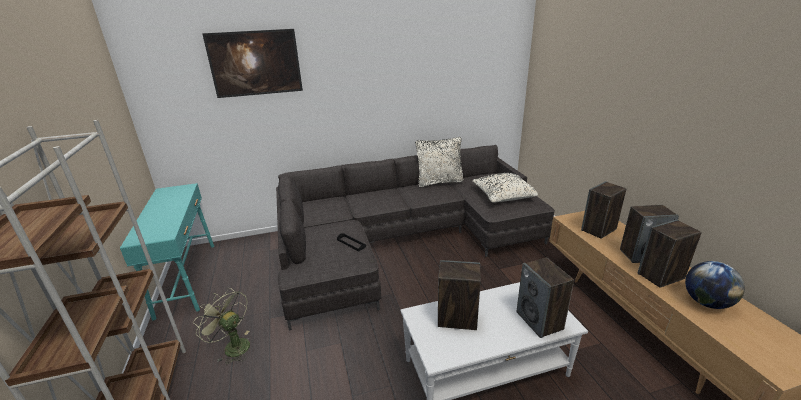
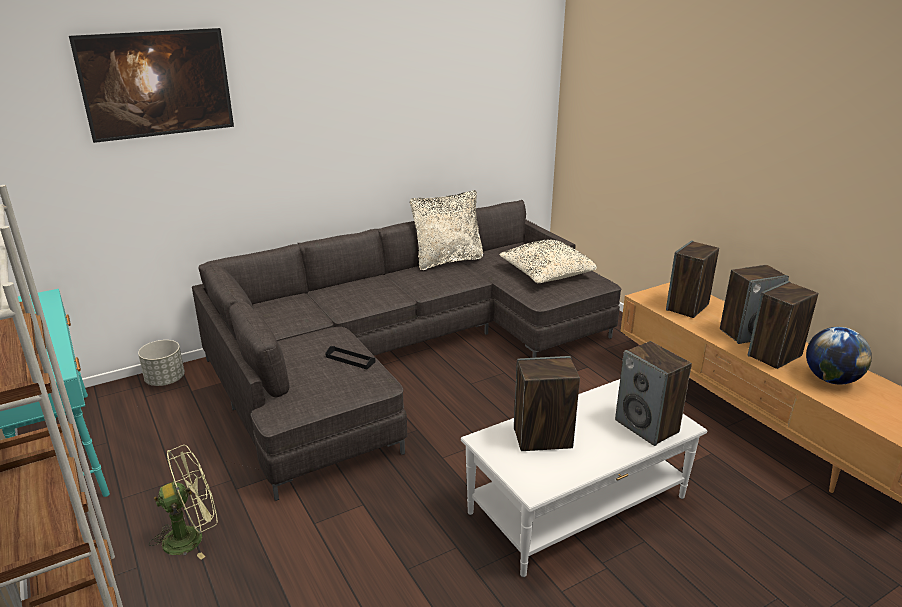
camera: 15 degrees left, 0 degrees up
green fan [193,288,250,364] -> green fan turned 135 degrees clockwise [149,445,217,560]
none -> grey planter [138,340,185,386]

